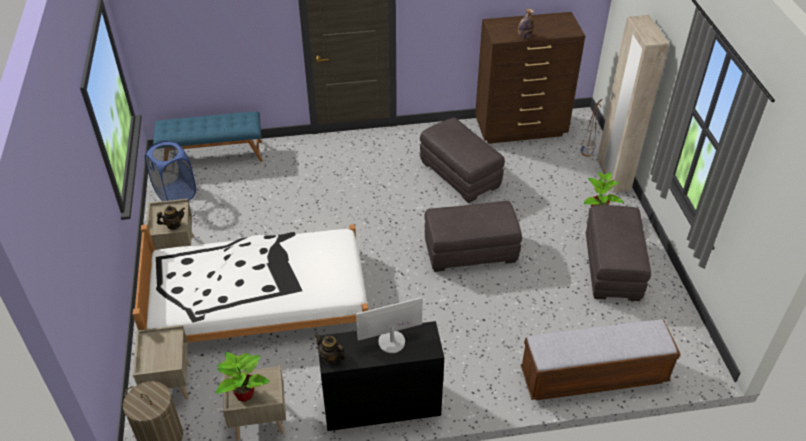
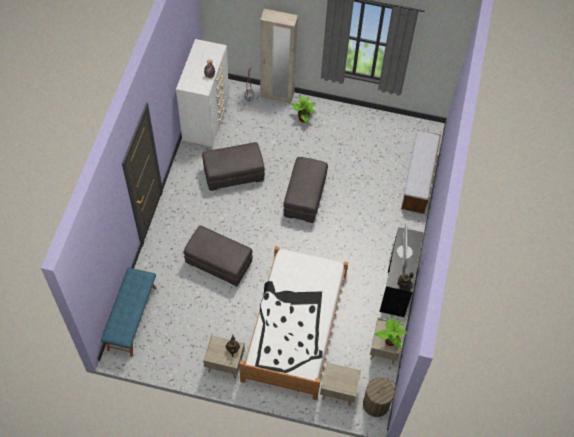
camera: 70 degrees left, 15 degrees up
blue laundry basket [145,141,196,201] -> none
brown dresser [475,12,585,144] -> white dresser [176,39,229,147]
grey ottoman [586,205,651,301] -> grey ottoman moved to [184,226,253,286]

